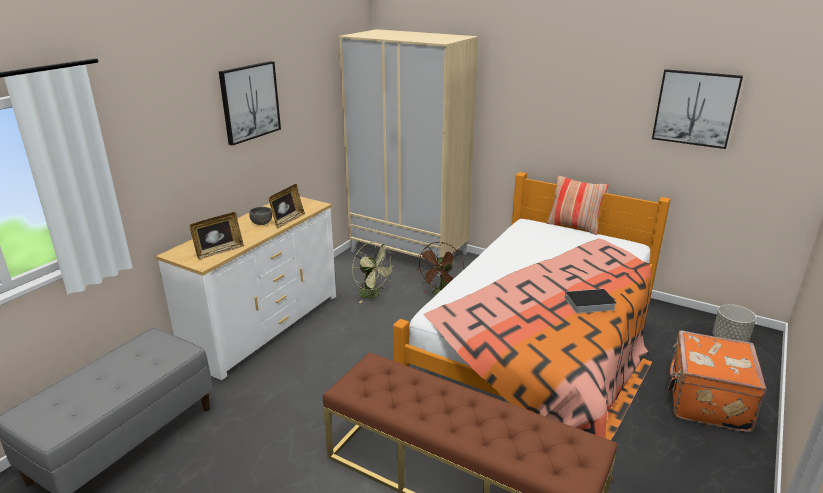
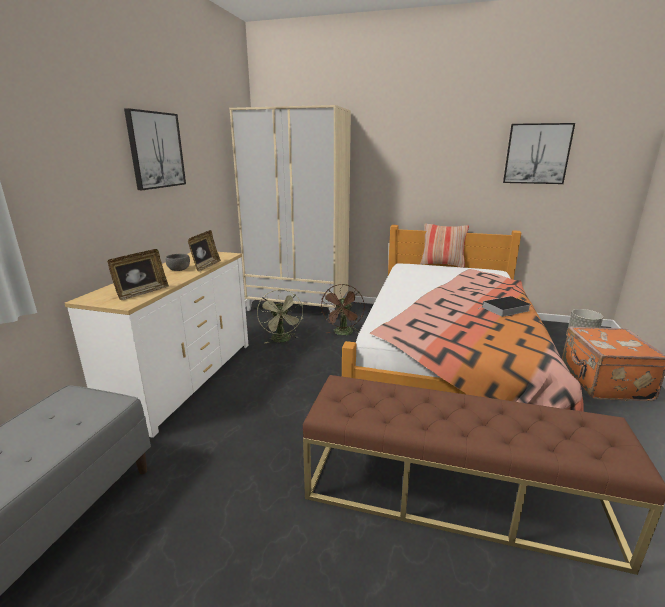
camera: 15 degrees left, 5 degrees down
green fan [352,242,395,303] -> green fan turned 45 degrees clockwise [257,289,303,343]

